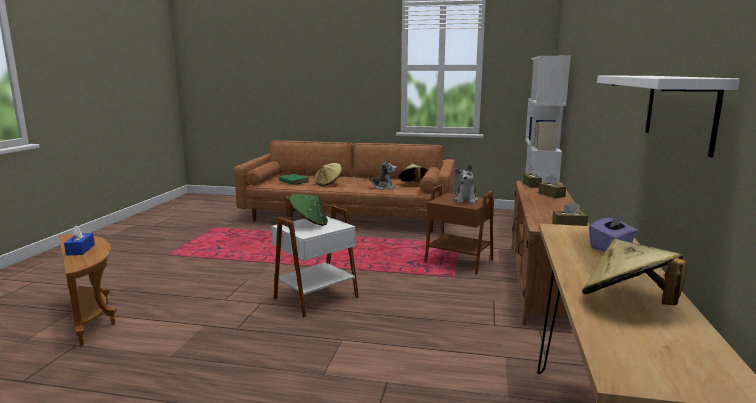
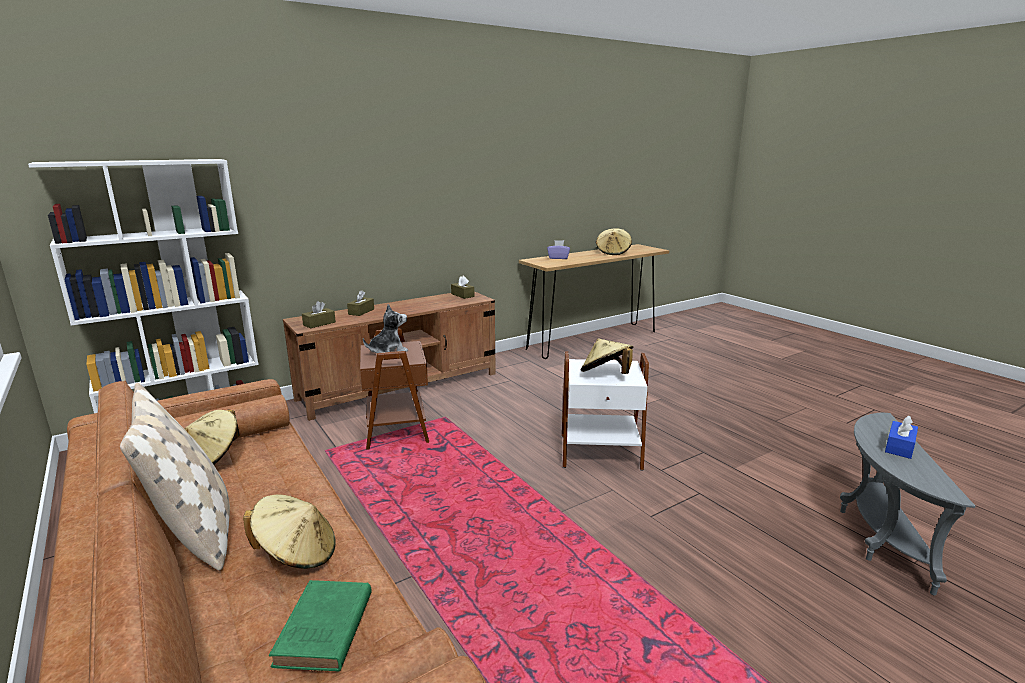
camera: 135 degrees left, 5 degrees up
brown side table [59,234,117,346] -> grey side table [840,412,975,596]
green hat [285,194,328,226] -> beige hat [581,338,633,374]
plush toy [368,159,397,190] -> none
white shelf [597,76,740,157] -> none
none -> beige pillow [120,383,230,571]

